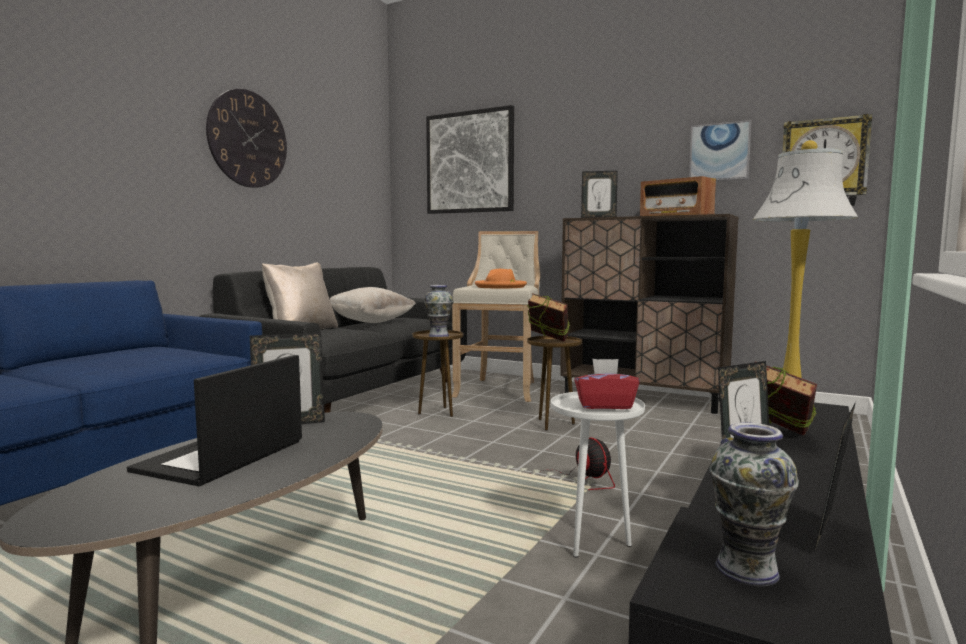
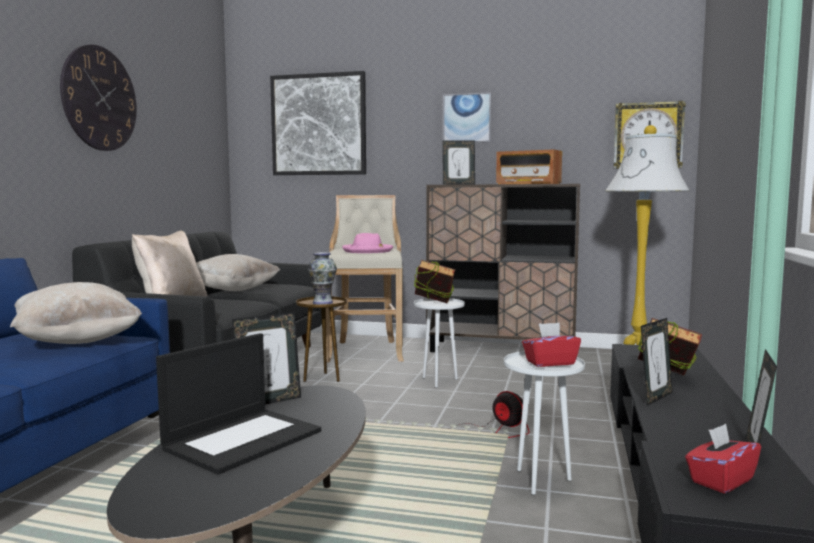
camera: 15 degrees left, 0 degrees up
laptop [127,355,302,486] -> laptop turned 150 degrees counterclockwise [156,333,321,475]
orange hat [475,269,527,288] -> pink hat [342,233,393,253]
brown side table [527,336,582,431] -> white side table [414,298,465,388]
picture [689,120,751,181] -> picture moved to [443,92,491,143]
vase [709,422,799,587] -> red tissue box [685,424,761,493]
none -> beige pillow [10,282,142,344]

